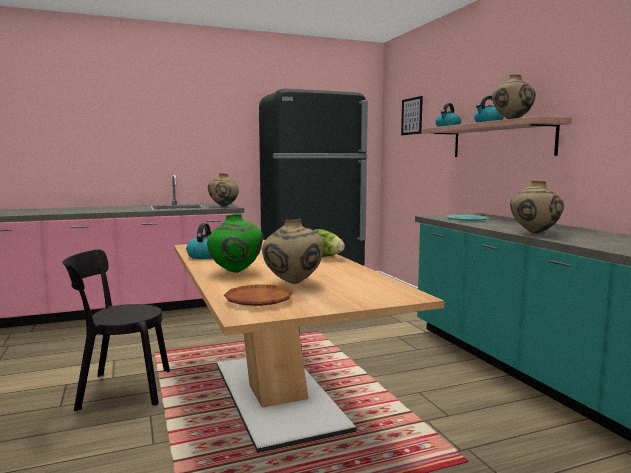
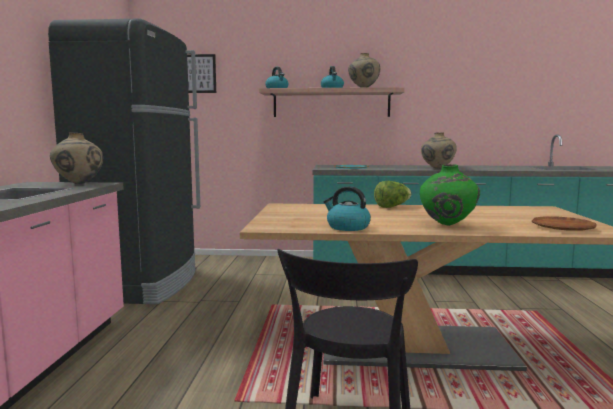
camera: 65 degrees left, 0 degrees up
beige vase [262,219,324,284] -> none

